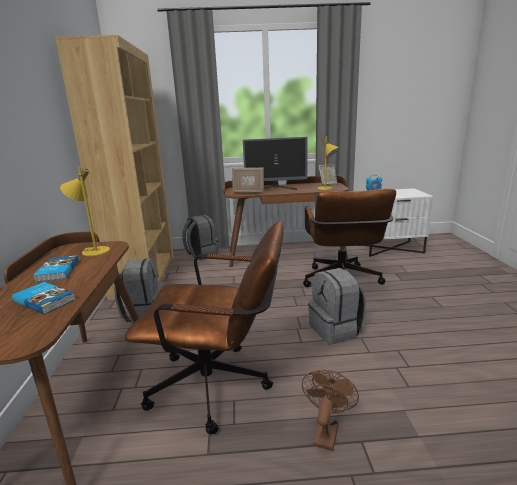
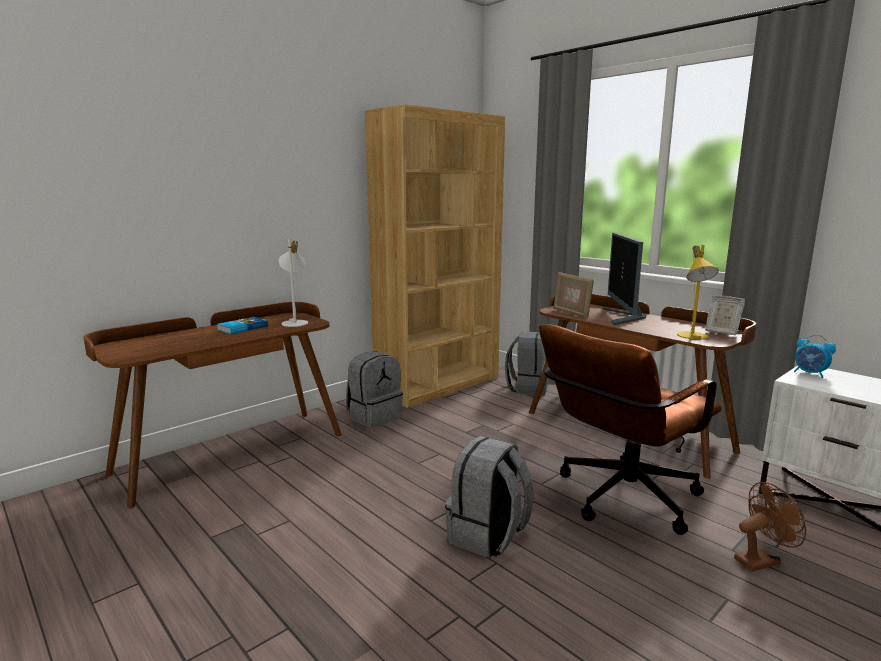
camera: 50 degrees right, 5 degrees down
book [12,282,76,314] -> none
yellow table lamp [60,167,110,256] -> white table lamp [279,239,308,327]
brown office chair [125,221,284,434] -> none
monitor [243,137,308,190] -> monitor turned 45 degrees clockwise [603,233,646,325]
brown fan [302,370,359,451] -> brown fan moved to [734,482,806,572]

